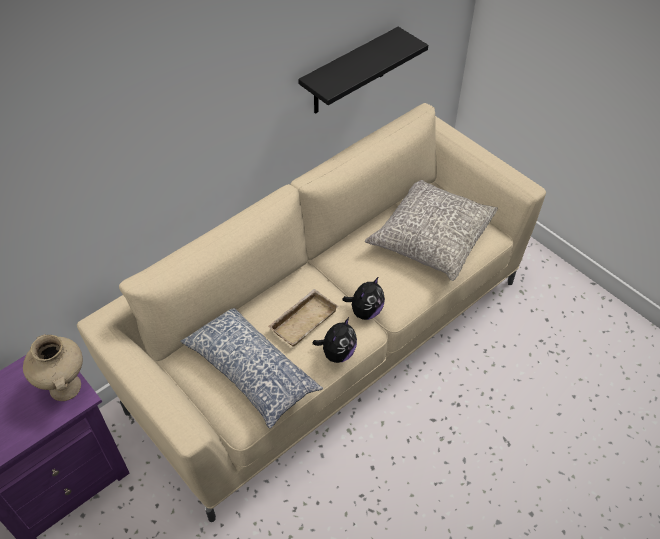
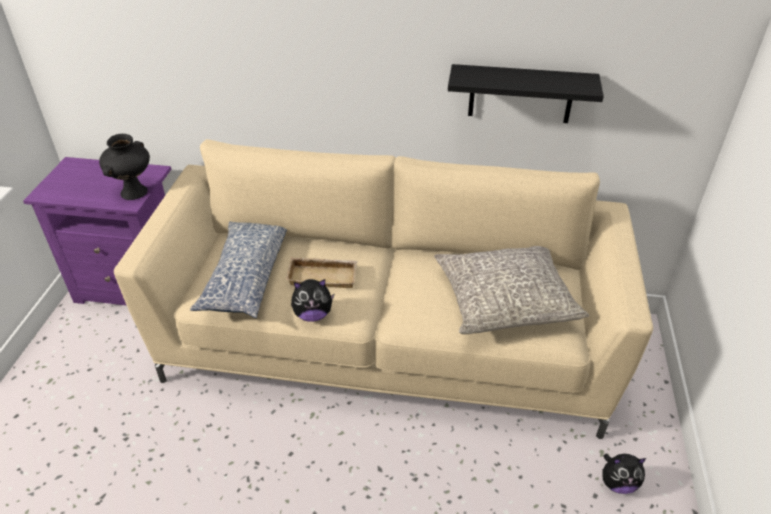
camera: 50 degrees right, 10 degrees down
beige vase [23,334,83,401] -> black vase [99,134,150,200]
plush toy [342,277,385,320] -> plush toy moved to [603,454,647,494]

